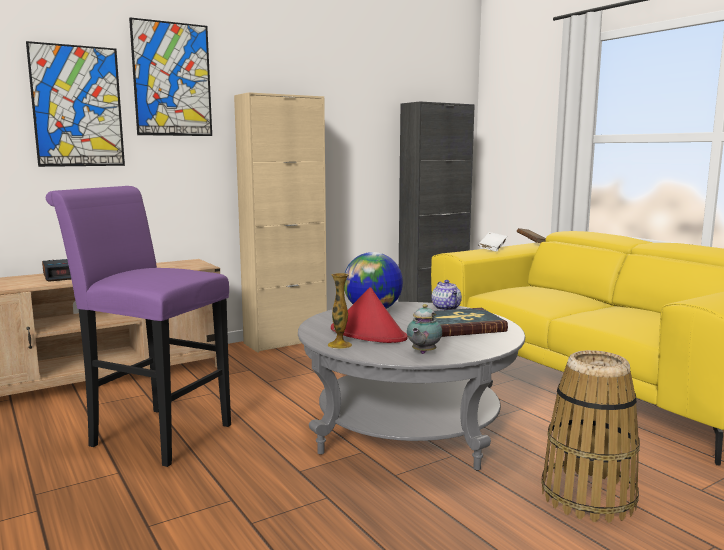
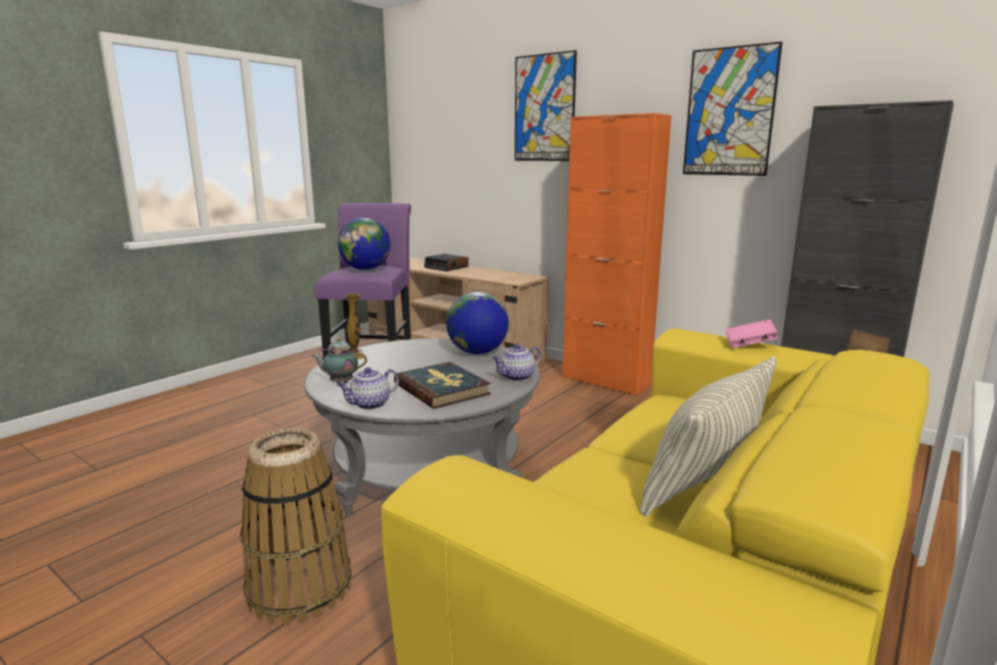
camera: 70 degrees right, 5 degrees up
picture [26,41,125,167] -> picture moved to [683,41,783,176]
beige cabinet [234,92,327,353] -> orange cabinet [563,113,671,396]
red hat [331,287,408,343] -> none
white book [478,232,507,252] -> pink book [725,319,778,348]
none -> teapot [337,367,399,410]
none -> globe [338,218,391,270]
none -> pillow [640,356,777,517]

